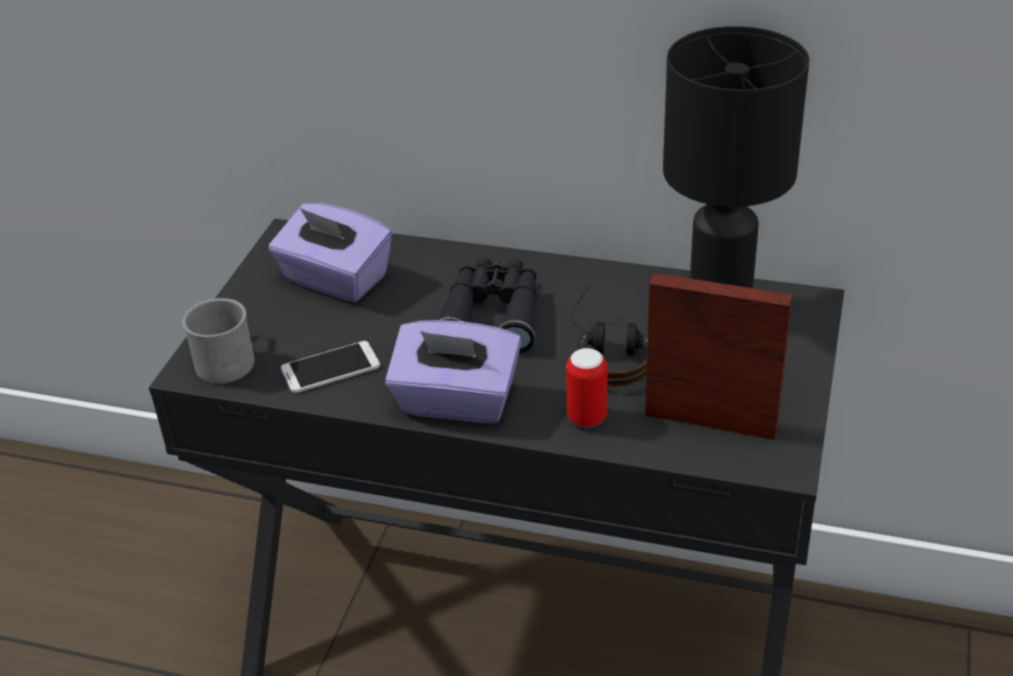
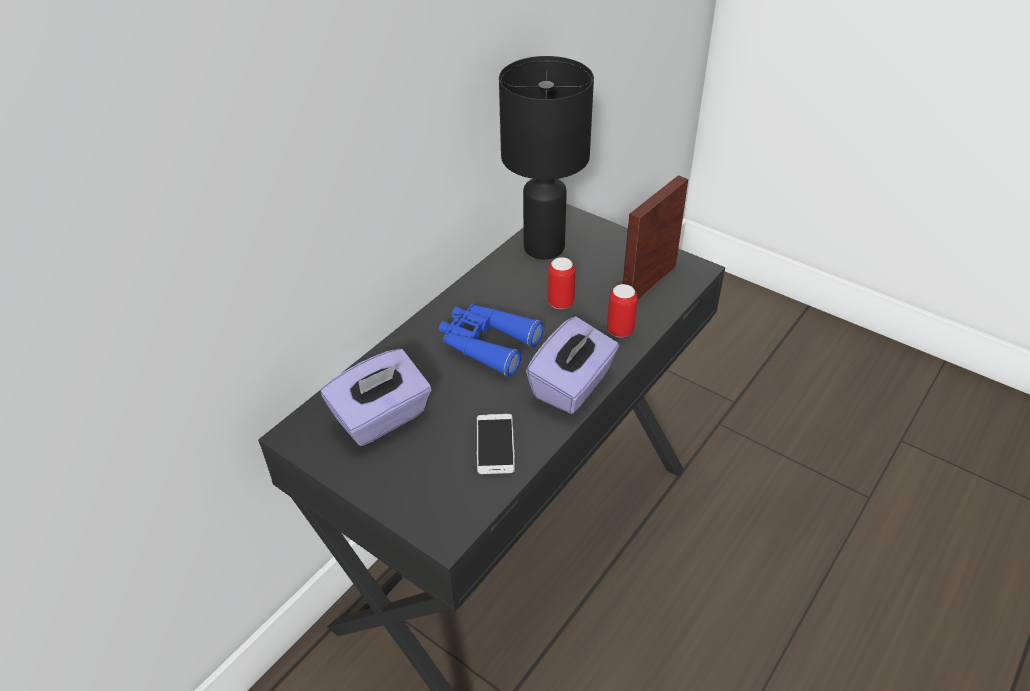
camera: 70 degrees left, 5 degrees up
grey mug [182,298,255,384] -> none
black binoculars [438,258,537,353] -> blue binoculars [439,304,544,377]
headphones [571,285,648,387] -> can [548,257,575,309]

